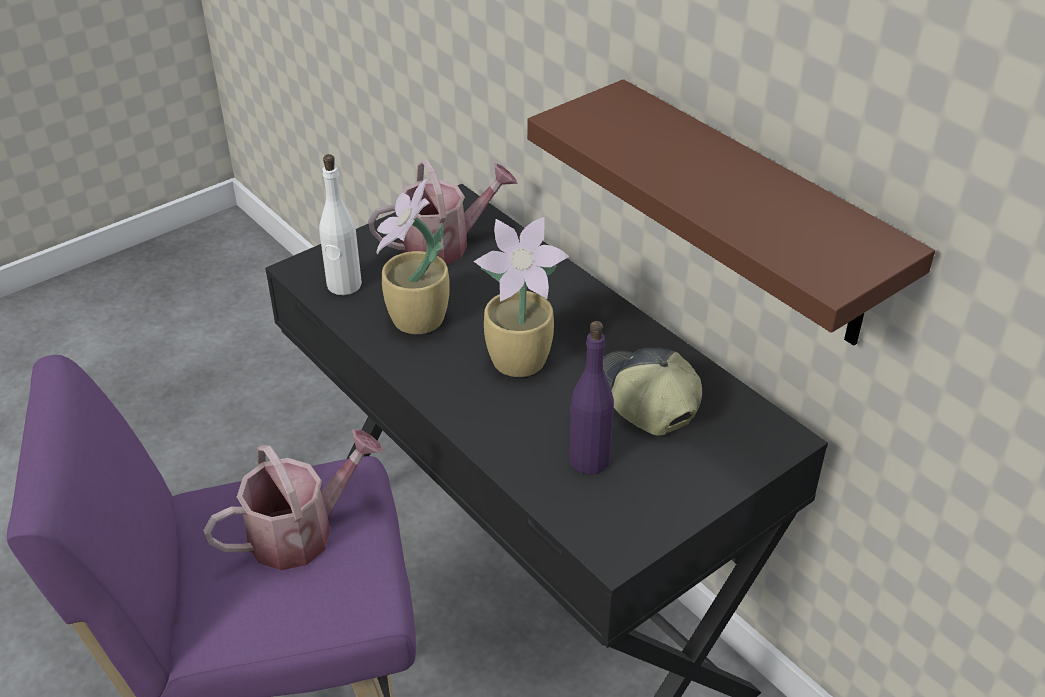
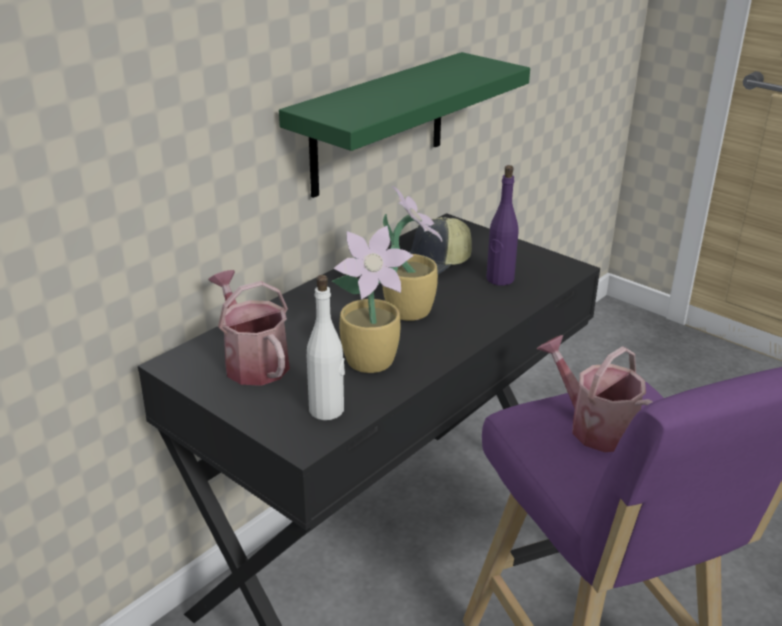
camera: 100 degrees left, 10 degrees down
brown shelf [527,79,935,346] -> green shelf [279,52,530,198]

